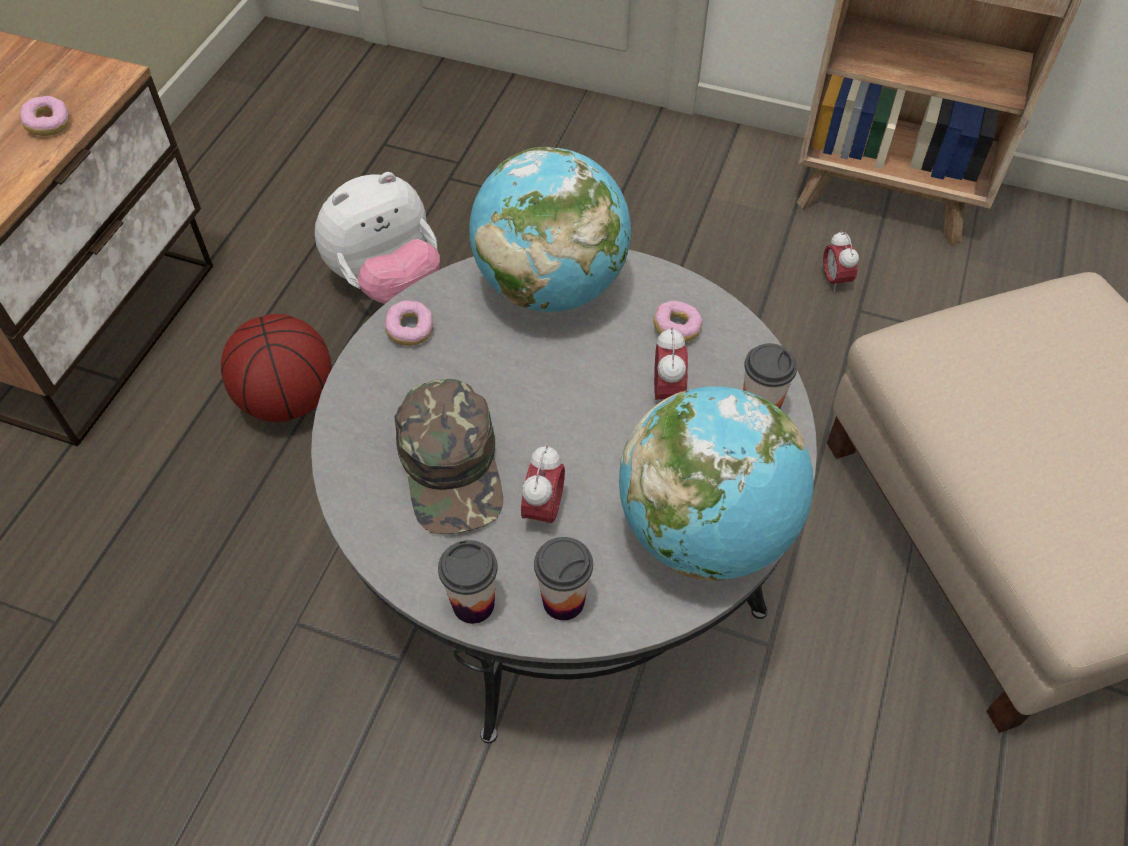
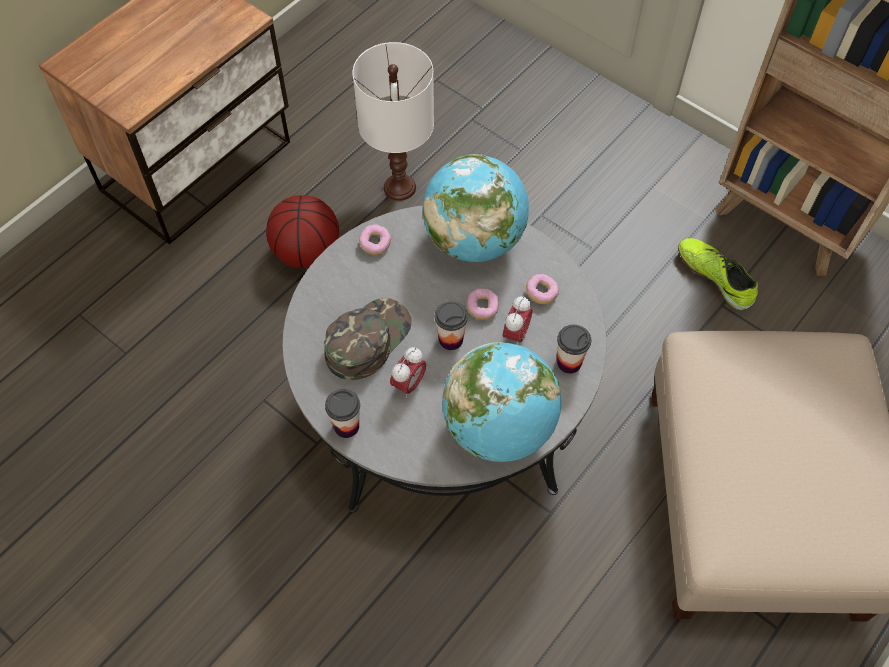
camera: 20 degrees right, 5 degrees up
donut [20,96,70,136] -> donut moved to [467,288,499,320]
plush toy [315,172,440,304] -> white table lamp [353,42,434,201]
green cap [394,379,503,534] -> green cap turned 150 degrees counterclockwise [324,298,412,380]
cup [534,537,593,620] -> cup moved to [435,301,468,350]
alarm clock [823,231,859,292] -> shoe [678,238,758,310]

